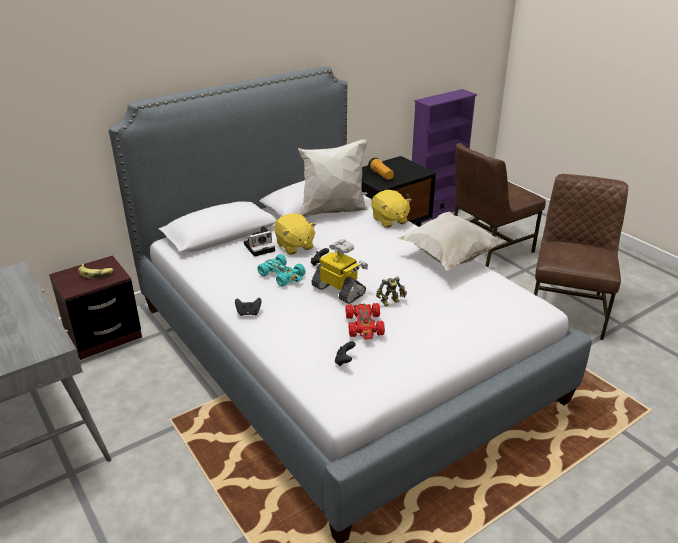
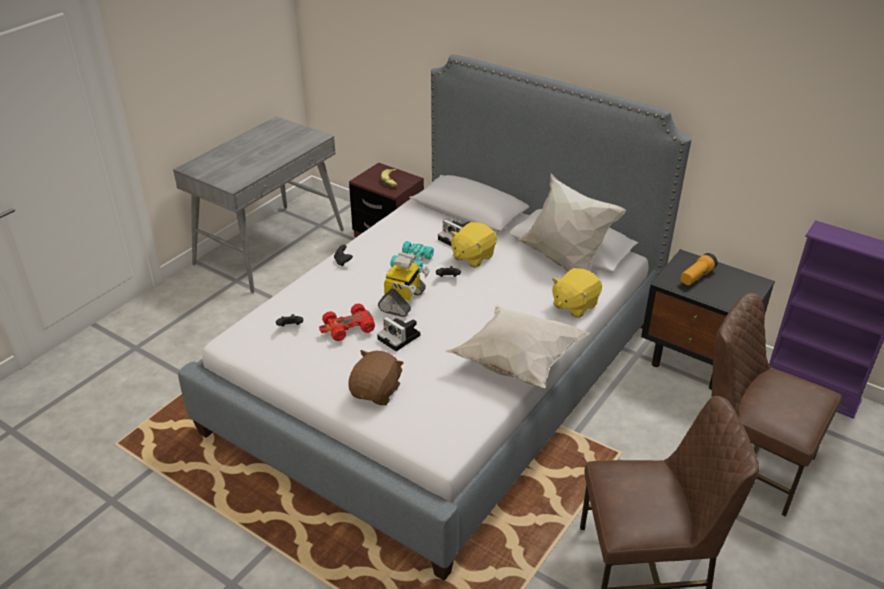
camera: 70 degrees right, 5 degrees up
toy robot [376,276,407,306] -> camera [377,317,420,351]
none -> brown plush toy [348,350,404,405]

